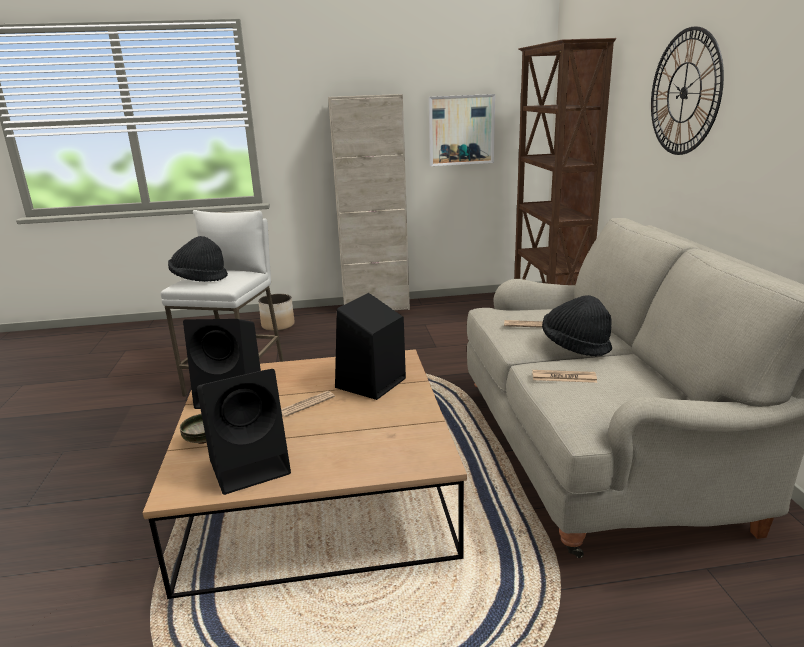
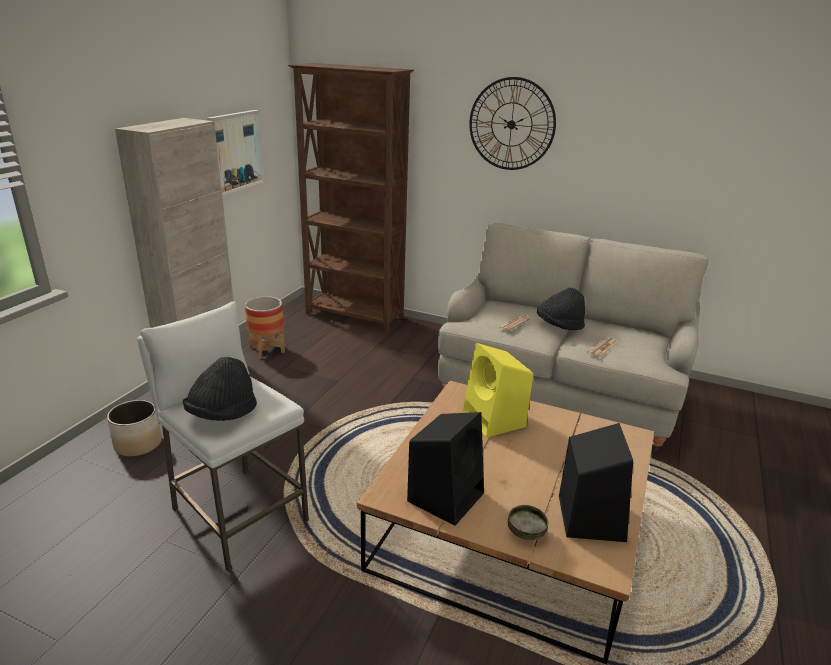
camera: 60 degrees left, 5 degrees up
newspaper [281,391,335,417] -> none
black speaker [335,293,406,400] -> yellow speaker [462,343,533,438]
none -> planter [245,296,285,359]

